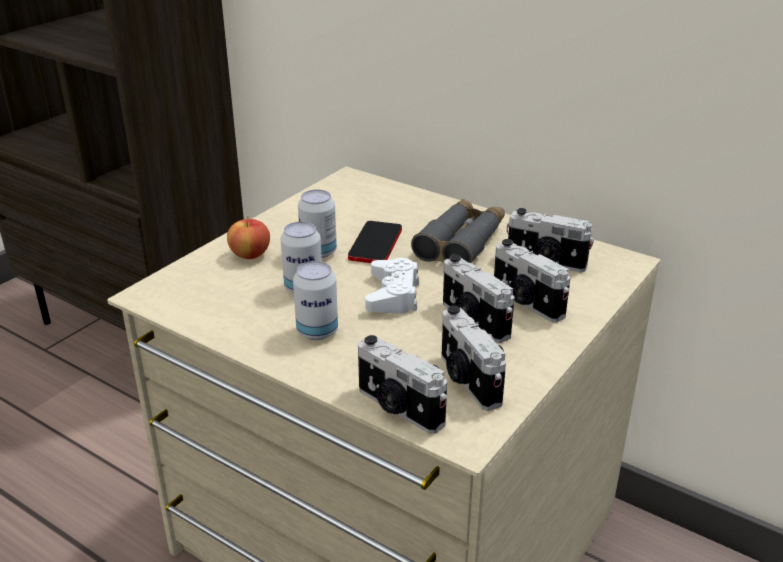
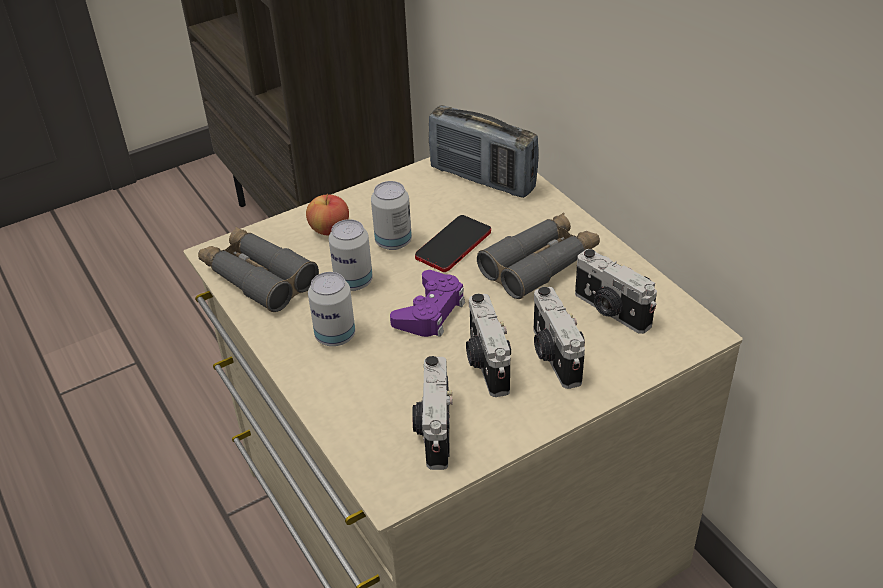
camera: 25 degrees right, 10 degrees up
camera [358,335,447,434] -> none
white game controller [365,258,419,314] -> purple game controller [390,270,465,337]
none -> grey binoculars [198,227,319,312]
none -> radio [429,105,539,198]

